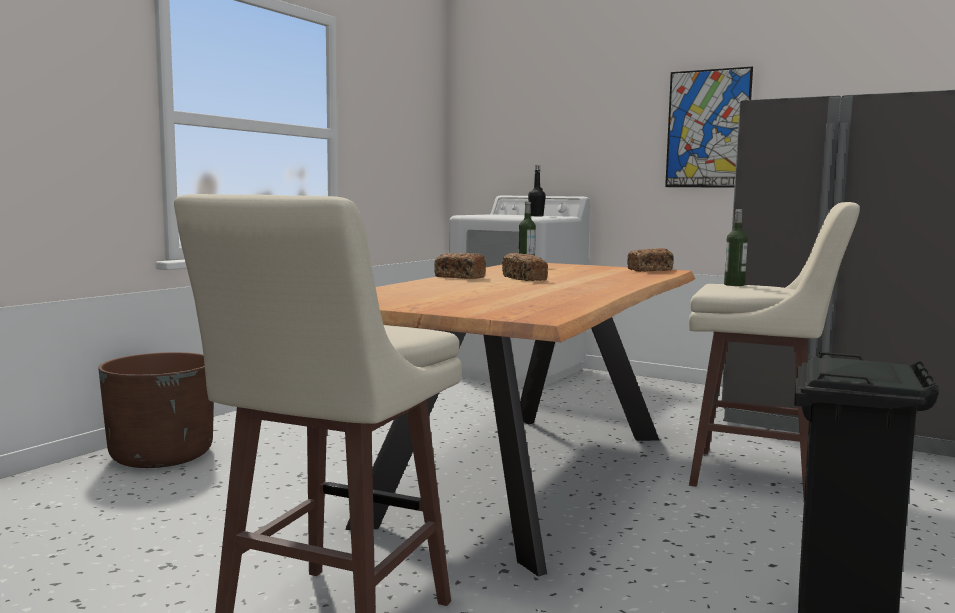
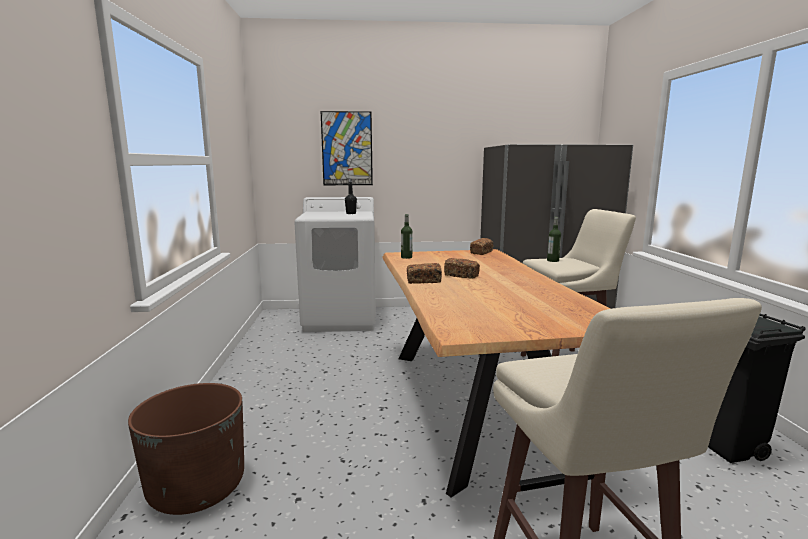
camera: 35 degrees left, 5 degrees up
picture [665,67,753,188] -> picture moved to [321,111,373,185]

